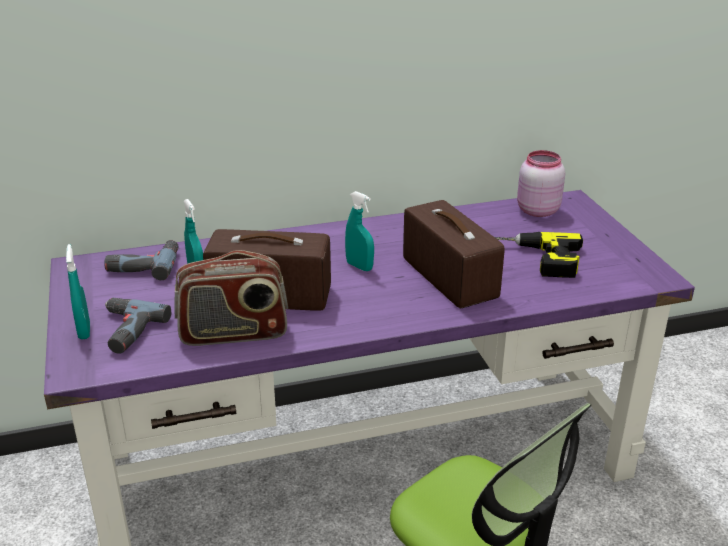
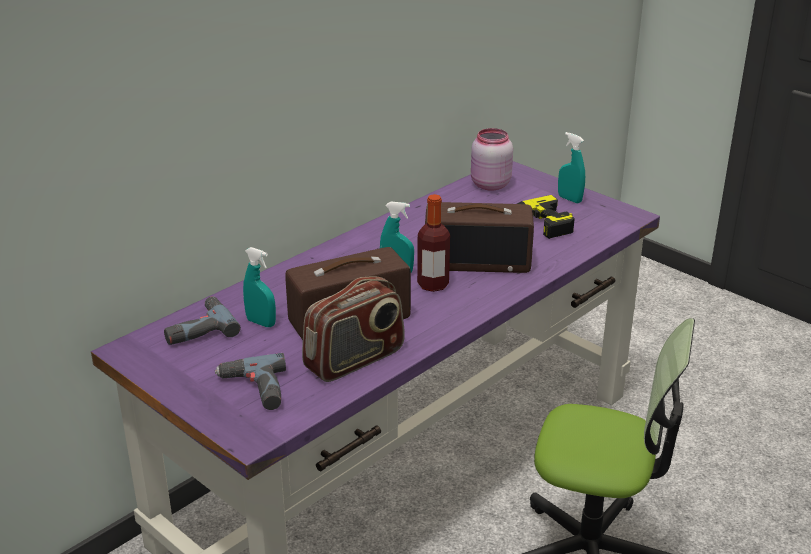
camera: 30 degrees left, 0 degrees up
turquoise spray bottle [66,244,90,340] -> turquoise spray bottle moved to [558,132,585,203]
radio [403,200,505,308] -> radio turned 150 degrees clockwise [425,202,534,273]
none -> bottle [417,194,450,292]

